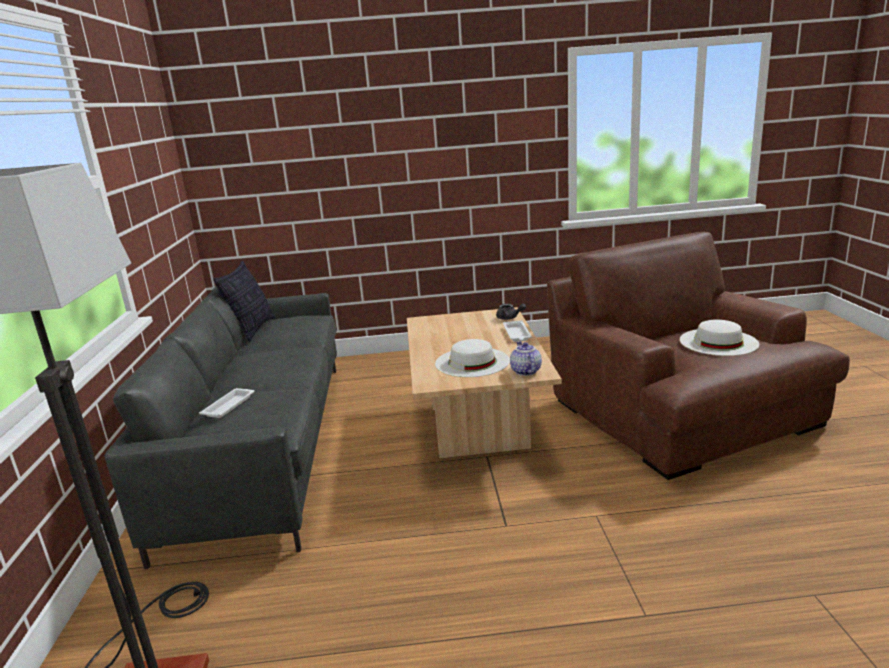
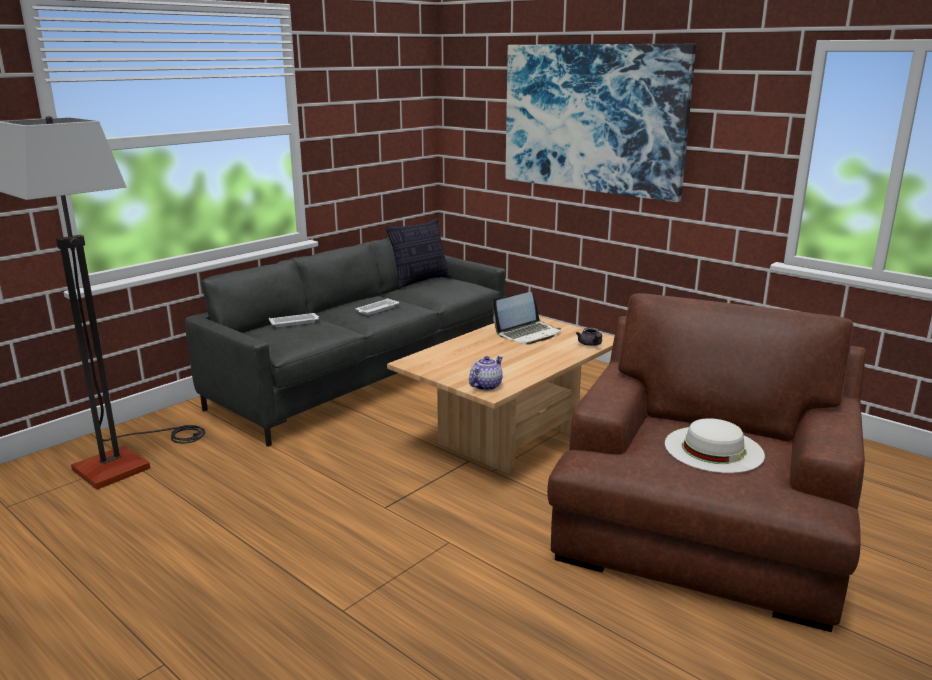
camera: 45 degrees right, 0 degrees up
white hat [435,339,510,377] -> none
white tray [503,320,532,342] -> white tray moved to [356,298,399,315]
none -> laptop [493,292,561,345]
none -> picture [505,44,696,202]

